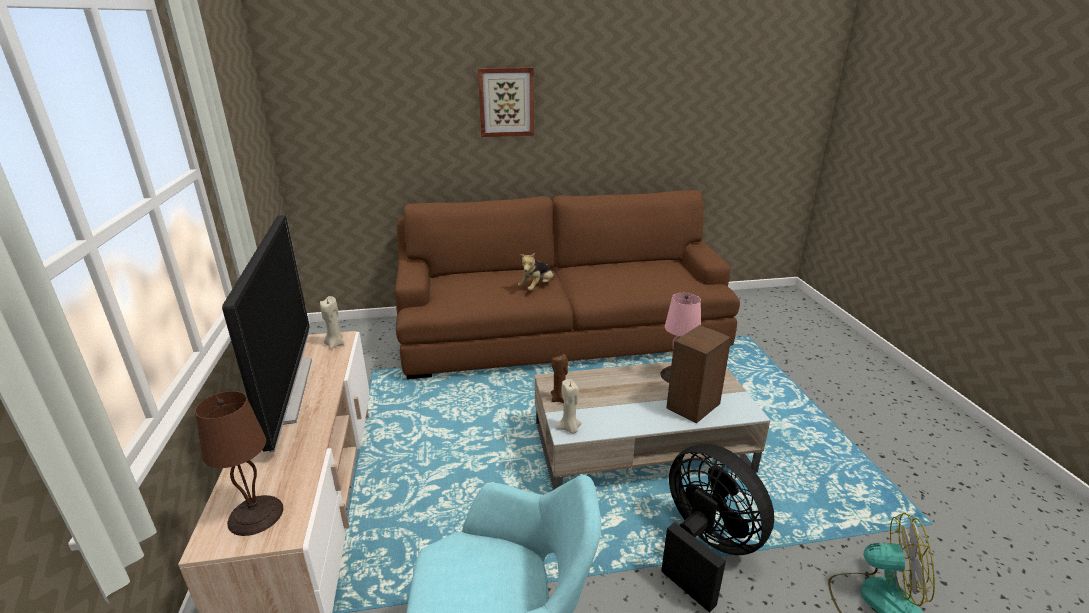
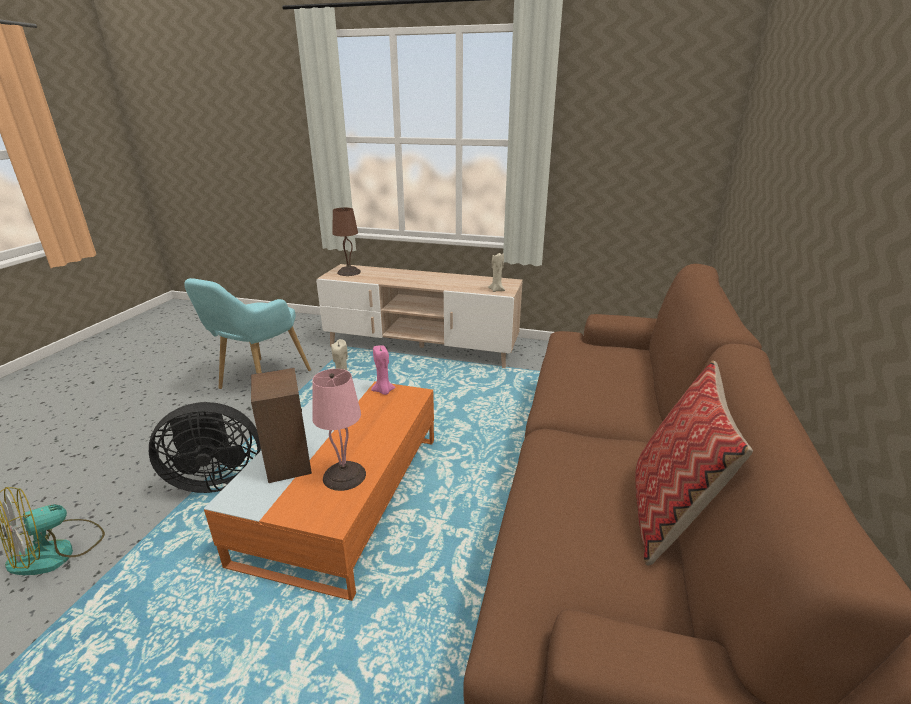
camera: 115 degrees right, 0 degrees up
television [222,215,312,452] -> none
picture [478,67,534,137] -> none
plush toy [518,253,555,291] -> none
beige coffee table [535,362,770,490] -> orange coffee table [204,378,434,601]
brown candle [551,354,568,403] -> pink candle [371,345,396,395]
none -> pillow [635,361,753,566]

